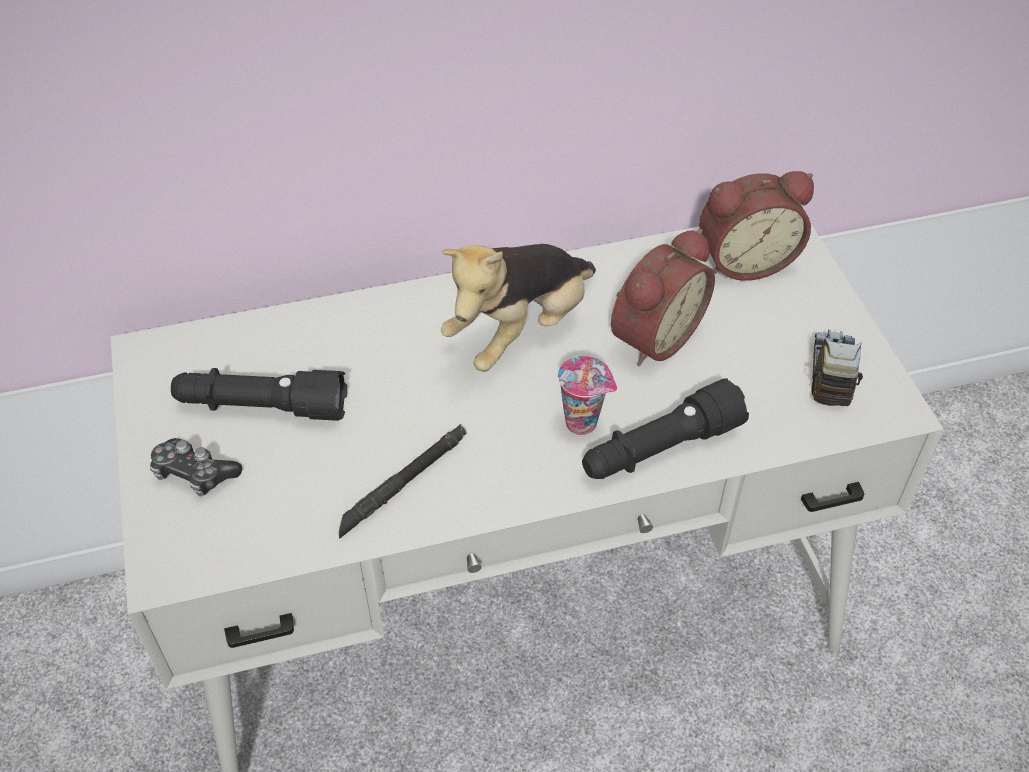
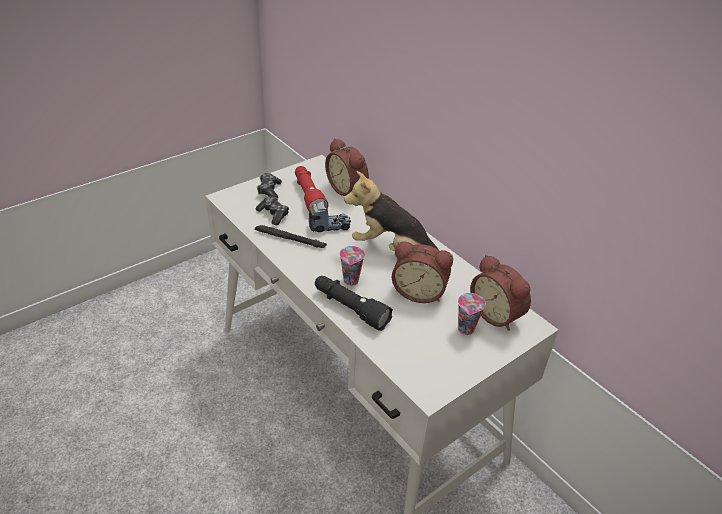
camera: 65 degrees right, 10 degrees down
black flashlight [171,368,347,421] -> red flashlight [295,166,328,212]
toy truck [811,330,863,406] -> toy truck moved to [309,200,351,232]
none -> game controller [255,196,289,225]
none -> alarm clock [325,138,369,196]
none -> cup [458,293,486,335]

